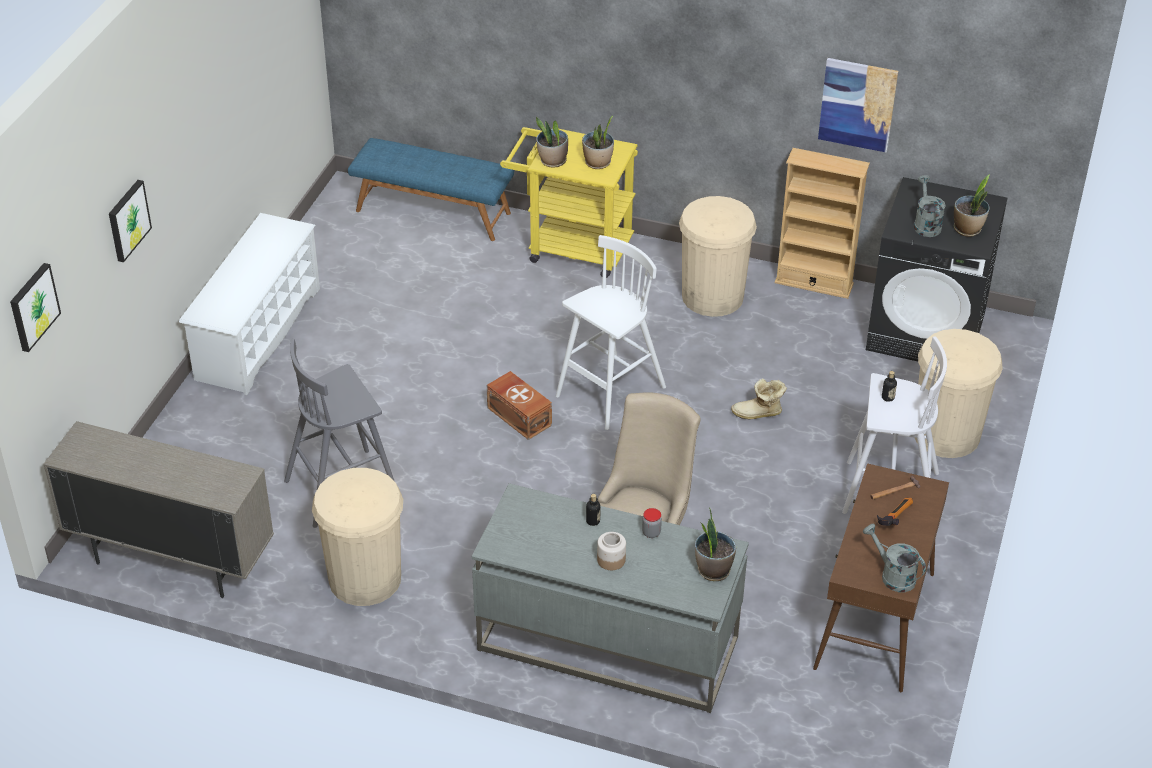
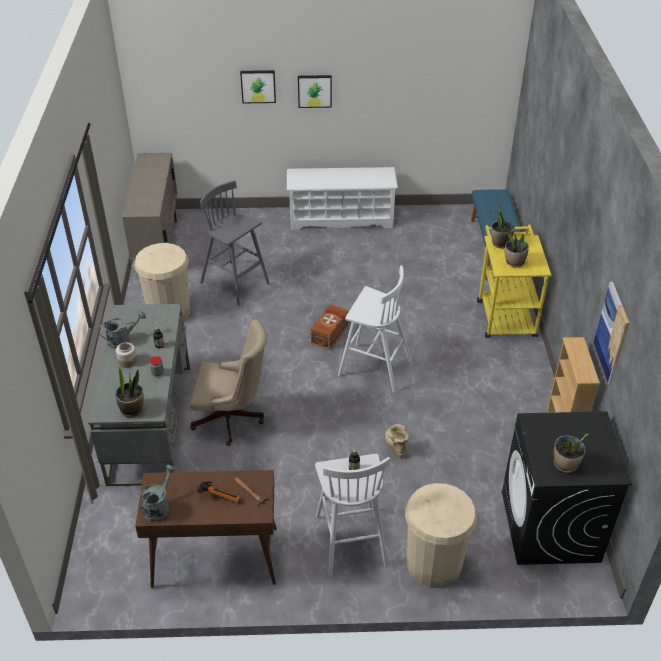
camera: 70 degrees right, 0 degrees up
picture [10,263,61,352] -> picture moved to [298,75,332,108]
beige trash can [679,196,757,317] -> none
grey watering can [914,175,946,237] -> grey watering can moved to [99,311,146,349]

